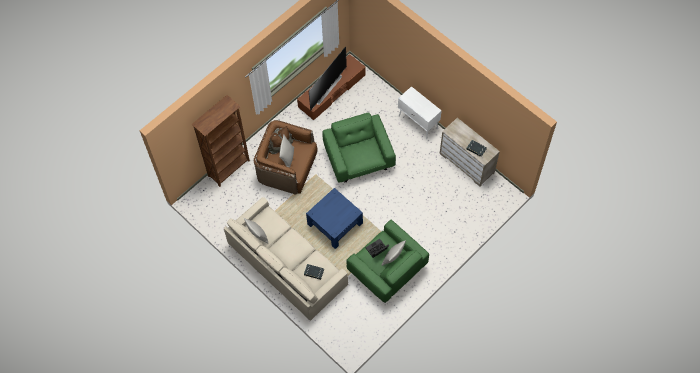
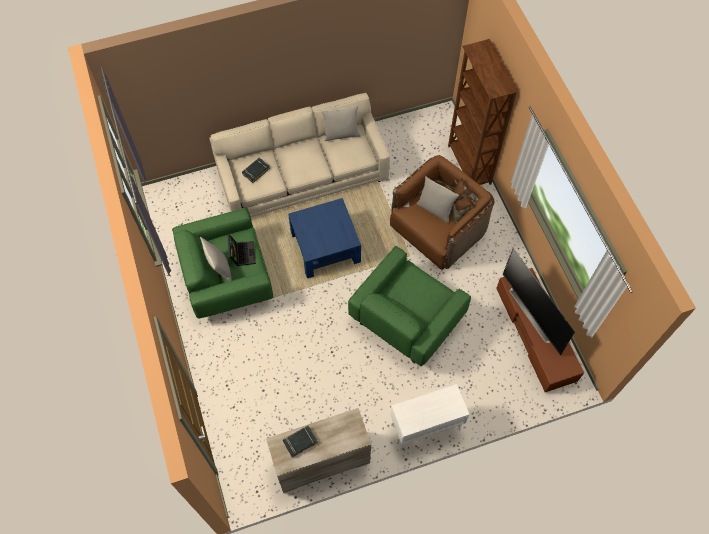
camera: 115 degrees right, 0 degrees up
green armchair [322,112,396,183] -> green armchair turned 120 degrees clockwise [348,246,471,366]

